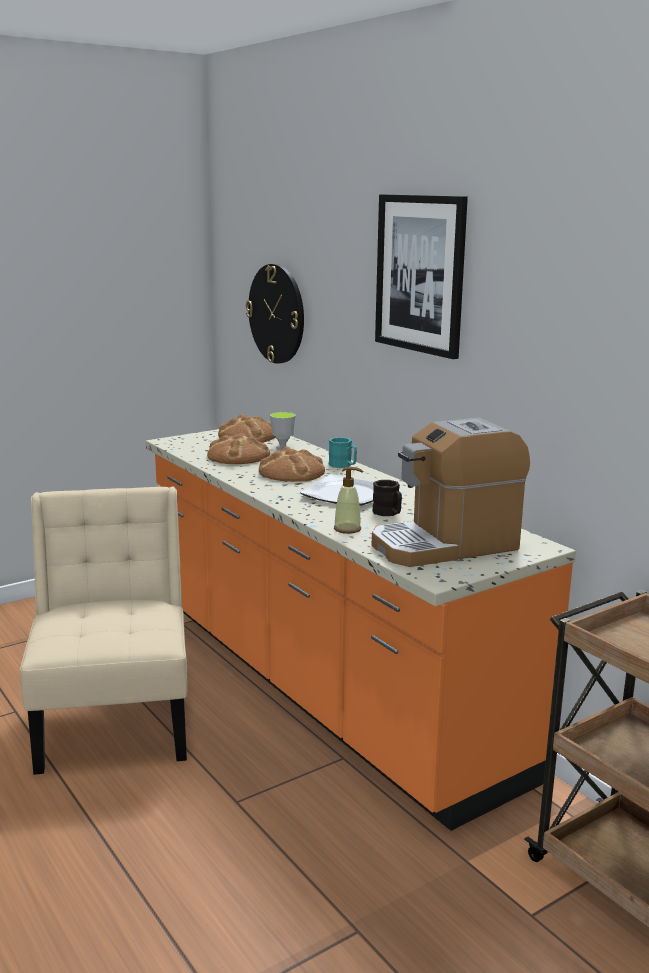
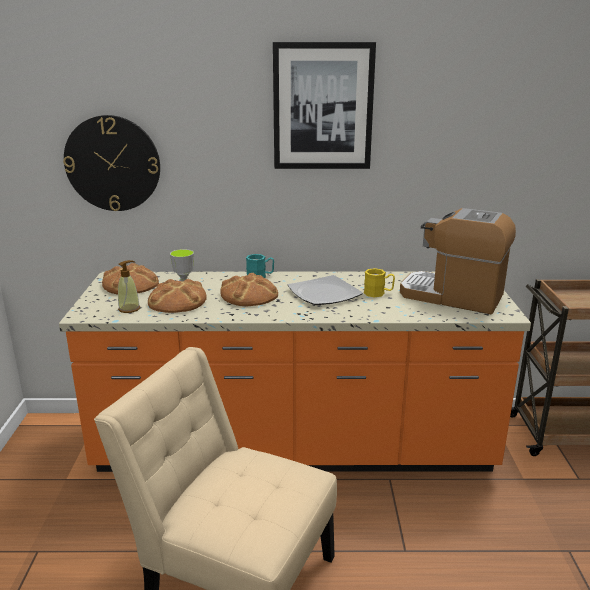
camera: 55 degrees left, 5 degrees up
soap dispenser [334,467,363,534] -> soap dispenser moved to [118,260,140,313]
coffee machine [372,418,530,567] -> coffee machine turned 105 degrees clockwise [400,208,516,314]
black mug [372,480,402,516] -> yellow mug [364,268,395,297]

